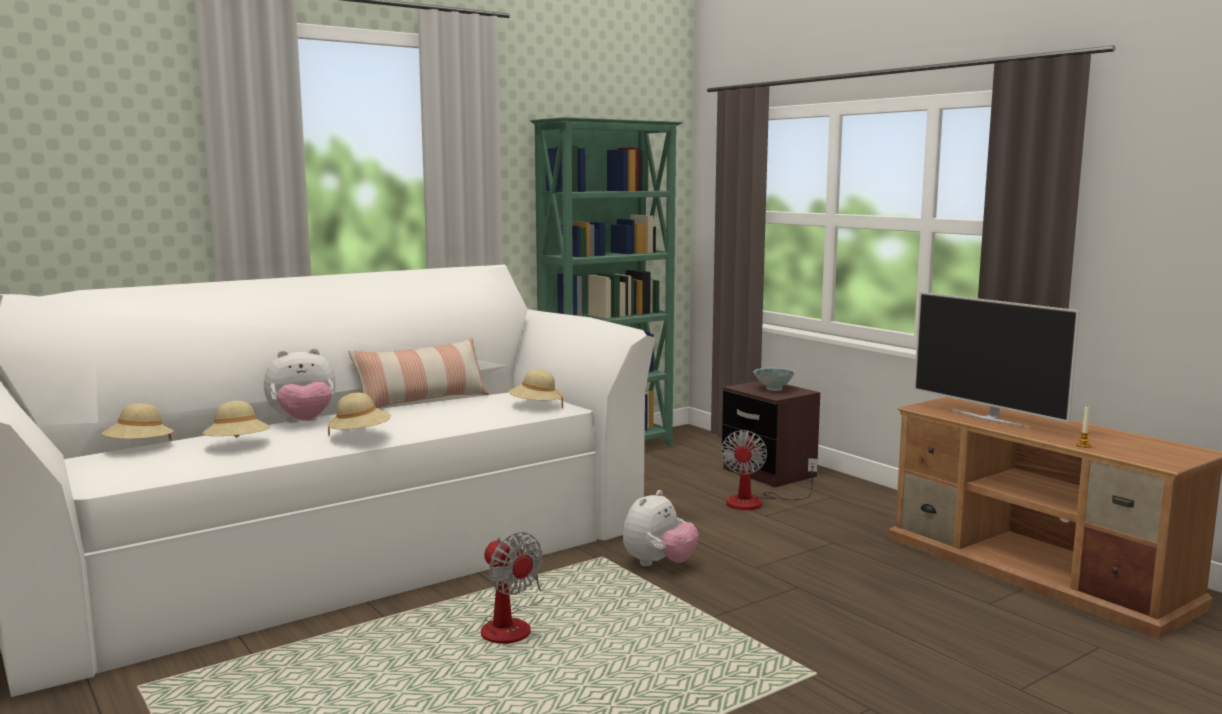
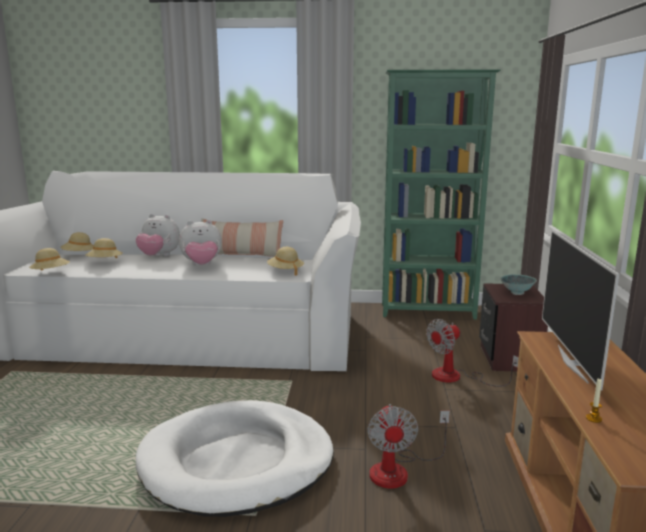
camera: 40 degrees right, 5 degrees up
beige hat [328,393,391,436] -> beige hat moved to [29,248,70,271]
fan [481,532,544,644] -> fan moved to [367,404,450,489]
plush toy [623,490,699,566] -> plush toy moved to [179,220,222,265]
none -> white dog bed [136,400,334,517]

